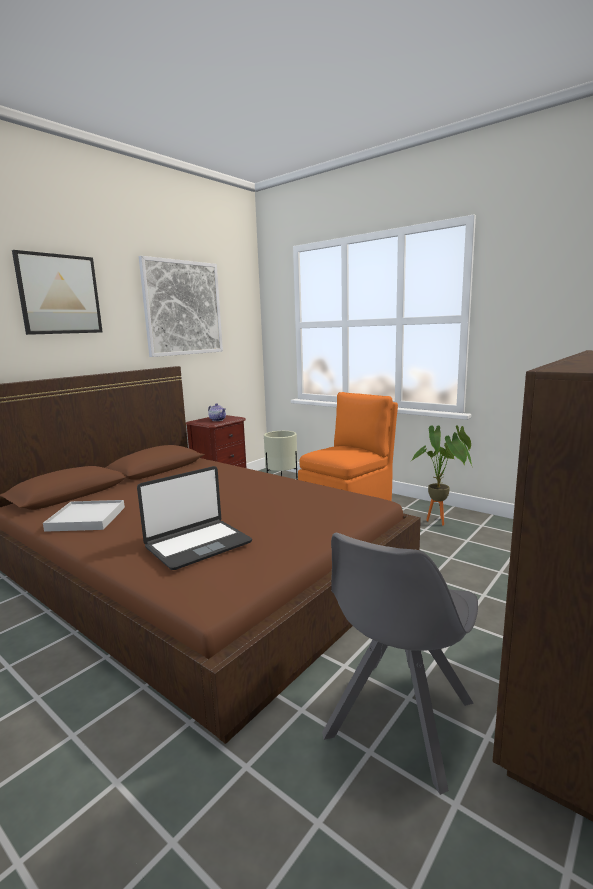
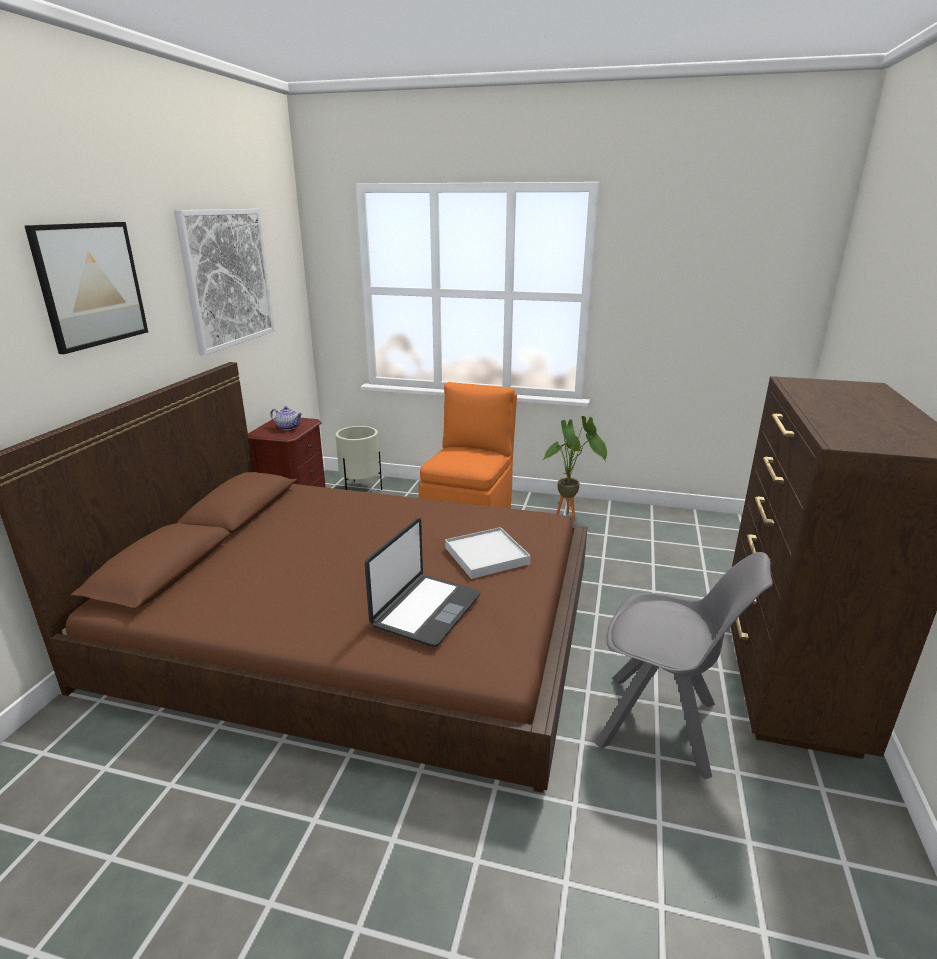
camera: 25 degrees left, 10 degrees up
white tray [43,500,125,532] -> white tray moved to [445,527,531,579]
grey chair [322,533,478,795] -> grey chair turned 75 degrees counterclockwise [595,552,773,779]

